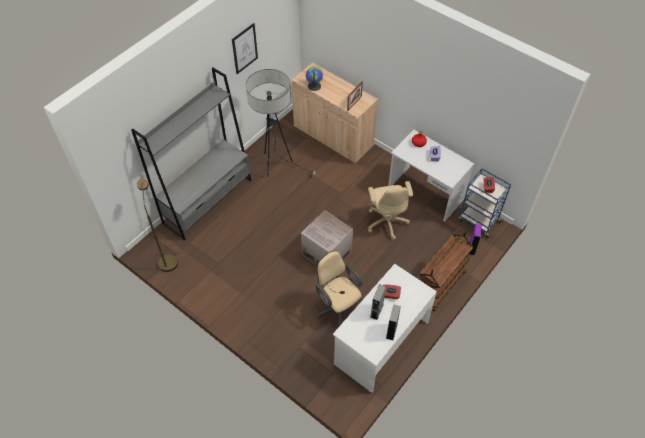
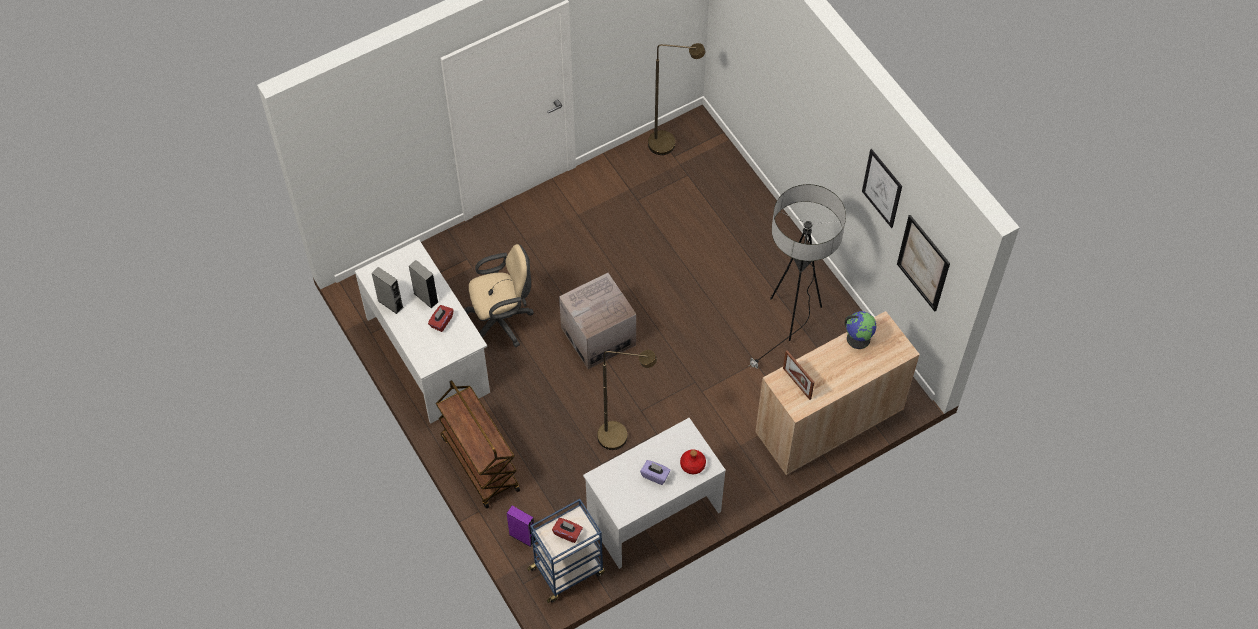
camera: 110 degrees right, 5 degrees up
grey bookcase [131,68,251,241] -> none
beige office chair [368,181,413,240] -> brown floor lamp [597,350,657,450]
none -> picture [897,215,950,312]

